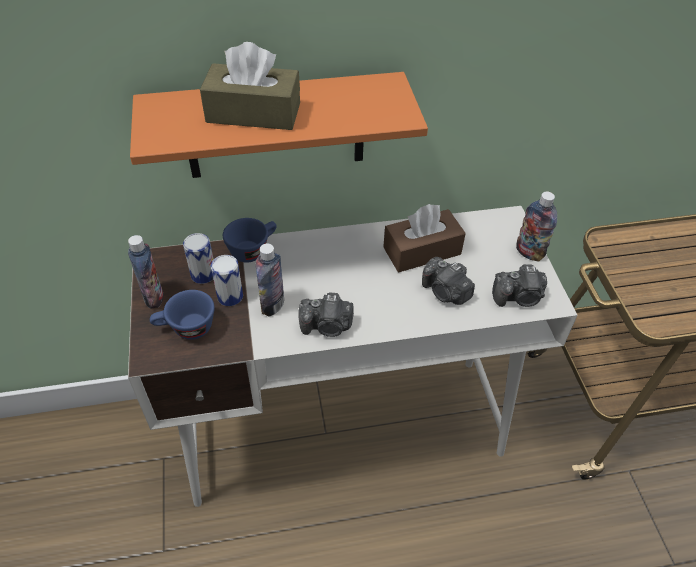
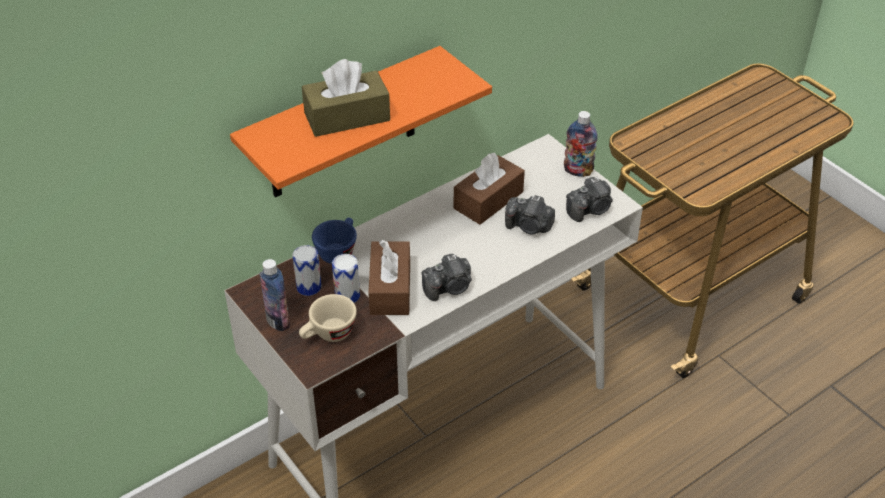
camera: 25 degrees left, 5 degrees down
blue cup [150,290,215,340] -> beige cup [299,294,357,342]
bottle [256,244,284,317] -> brown tissue box [368,240,410,315]

